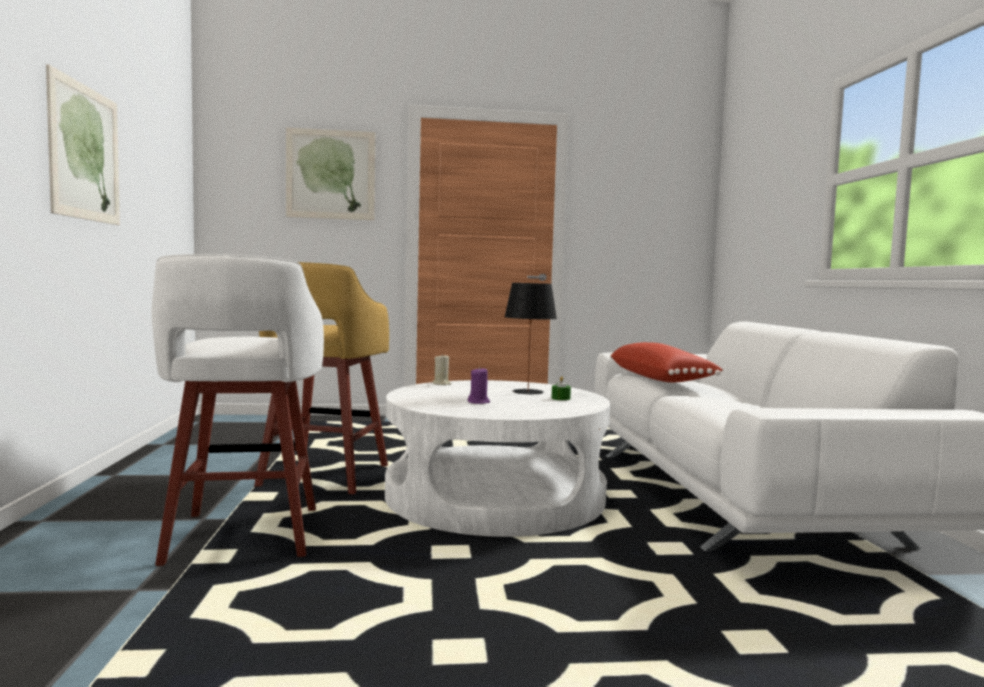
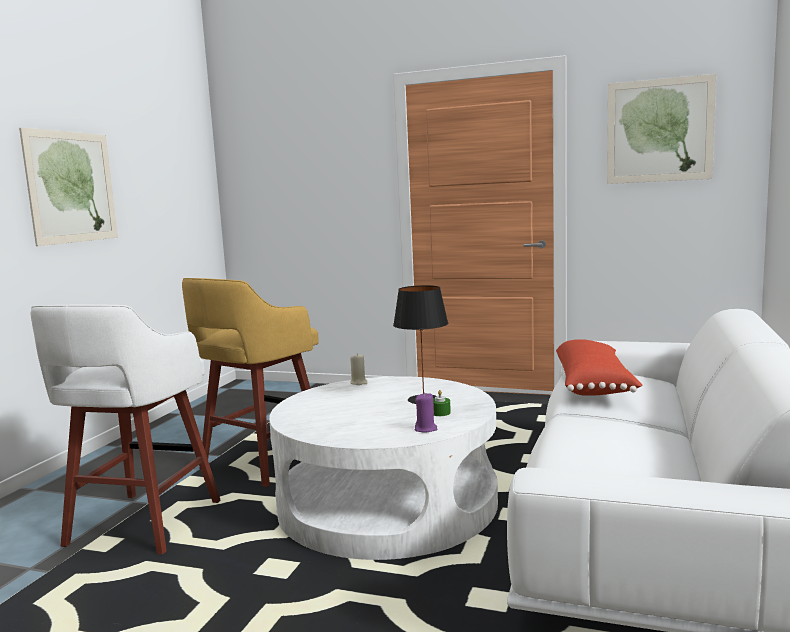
camera: 25 degrees right, 5 degrees up
picture [286,127,375,220] -> picture moved to [607,74,716,184]
purple candle [468,367,490,404] -> purple candle moved to [415,392,437,433]

